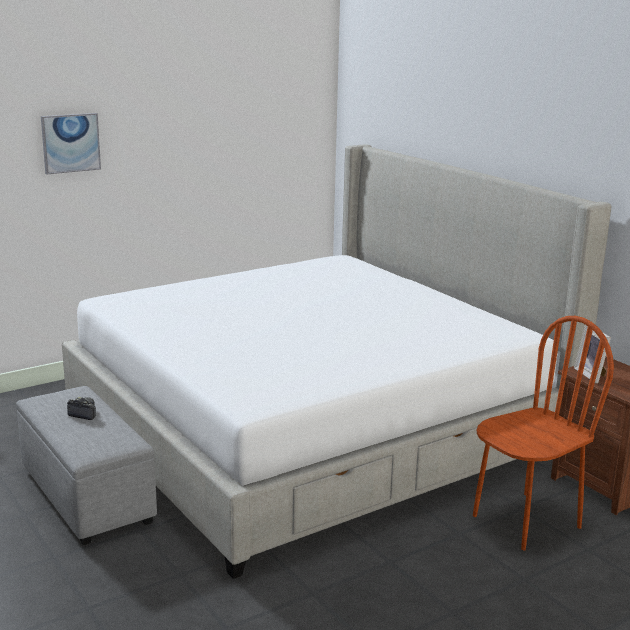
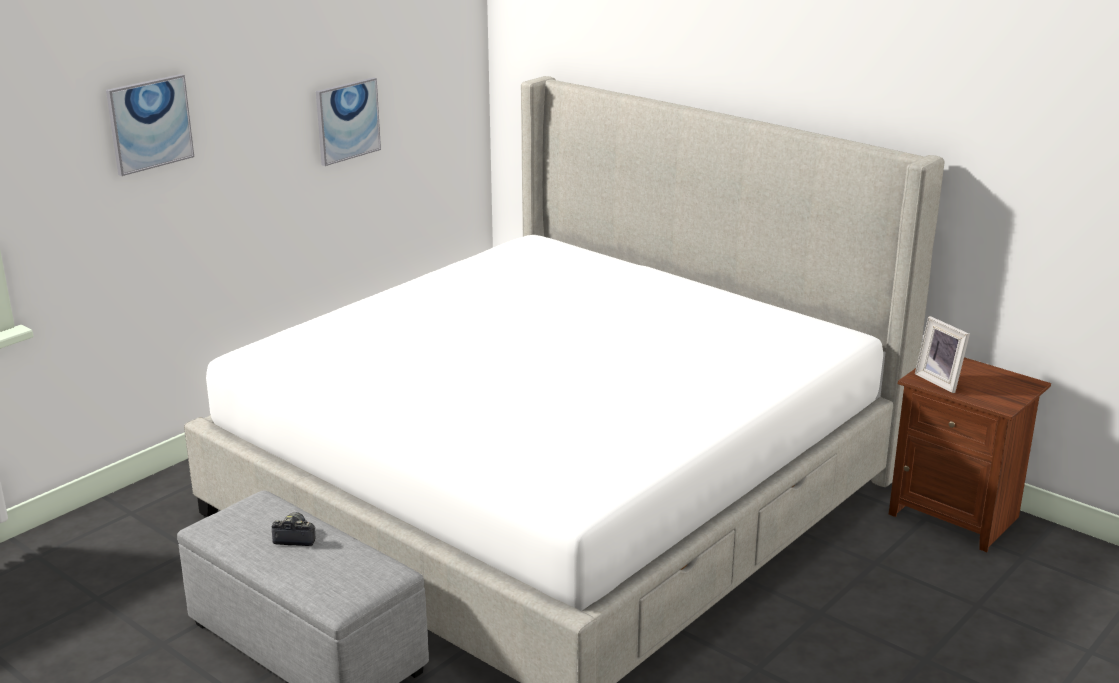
camera: 15 degrees left, 5 degrees up
brown chair [473,316,614,550] -> none
none -> picture [316,77,381,166]

